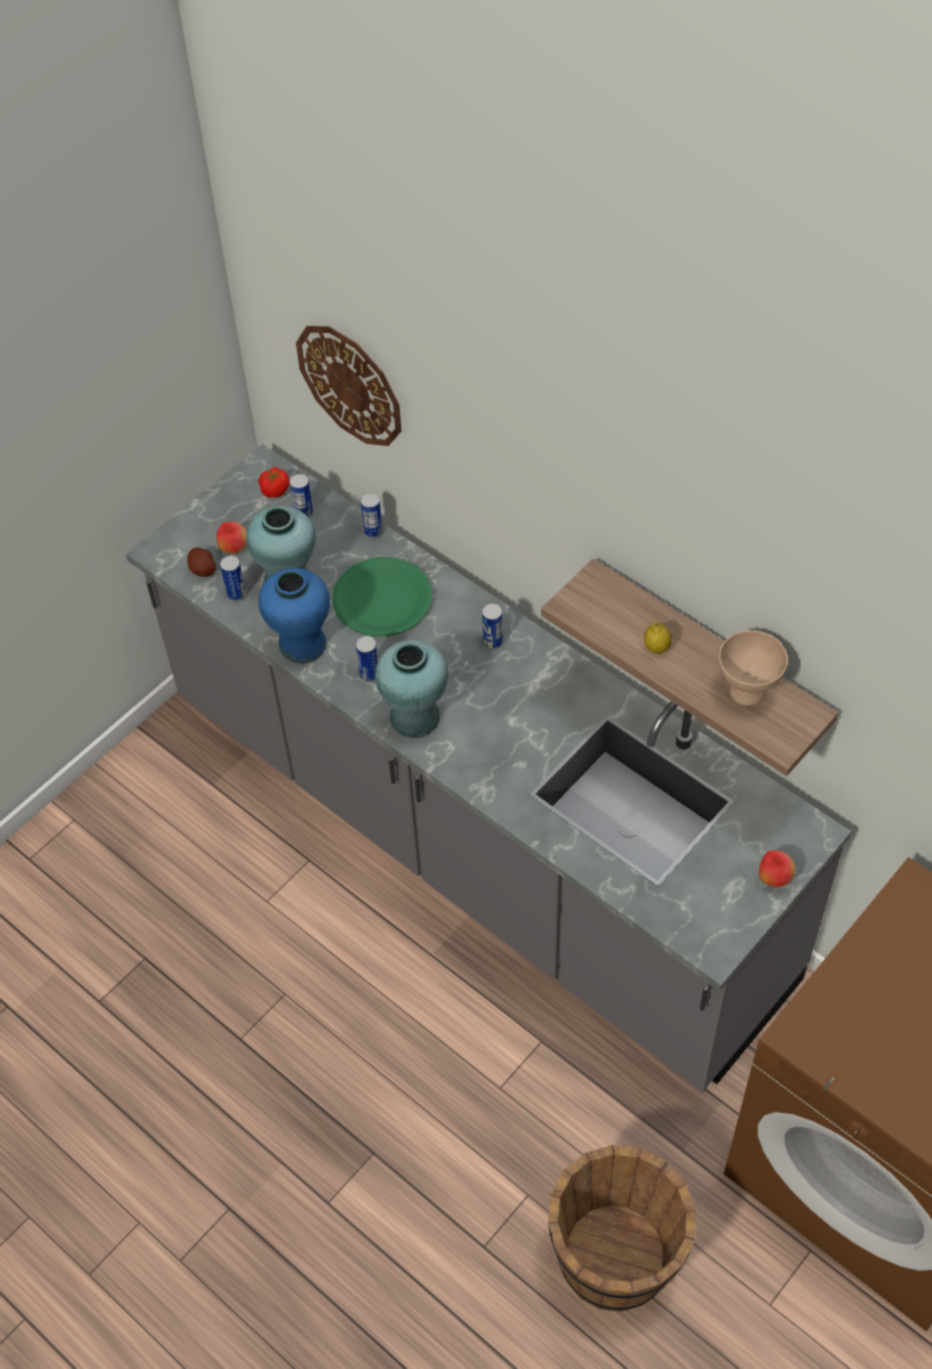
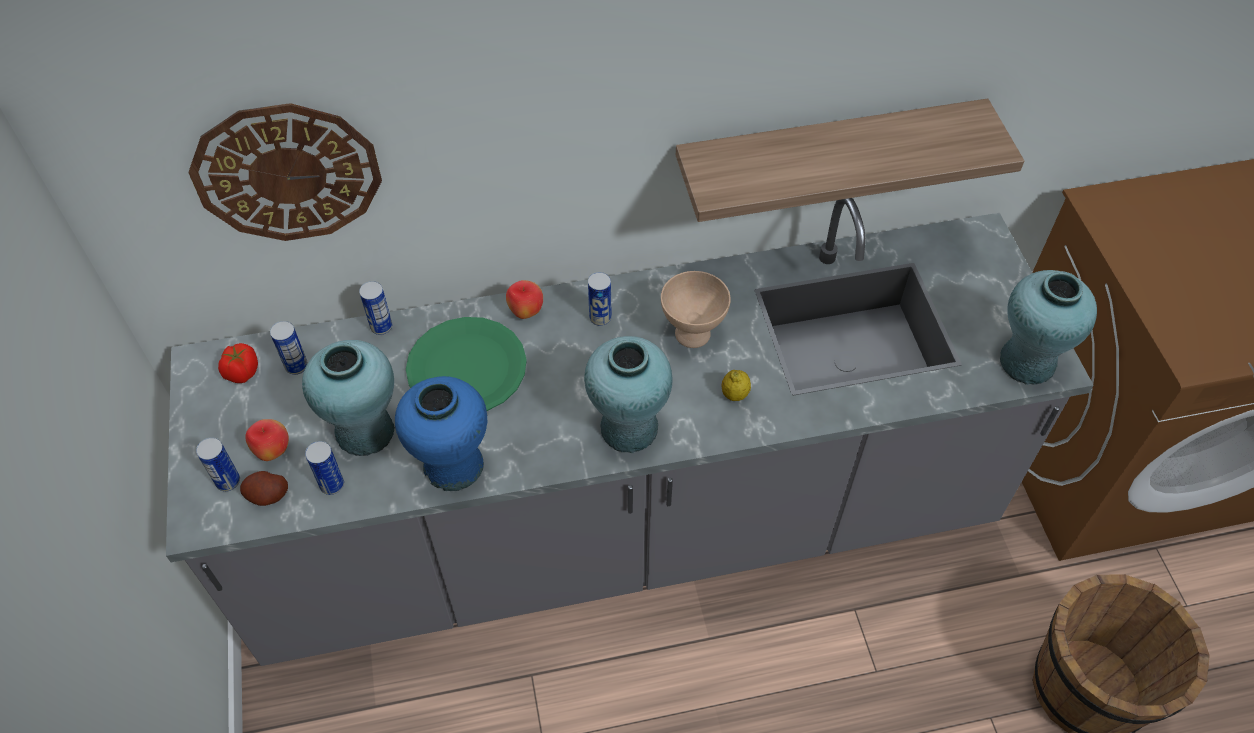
camera: 55 degrees left, 0 degrees up
can [356,636,378,682] -> can moved to [196,438,240,491]
lemon [644,622,672,653] -> lemon moved to [722,370,751,401]
beige bowl [719,630,788,706] -> beige bowl moved to [661,271,731,348]
apple [759,850,796,887] -> apple moved to [506,280,543,319]
none -> turquoise vase [1000,270,1097,385]

